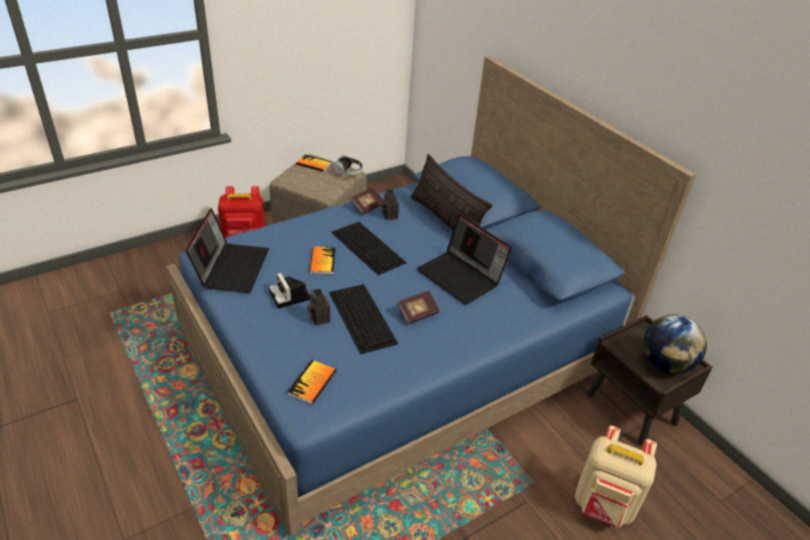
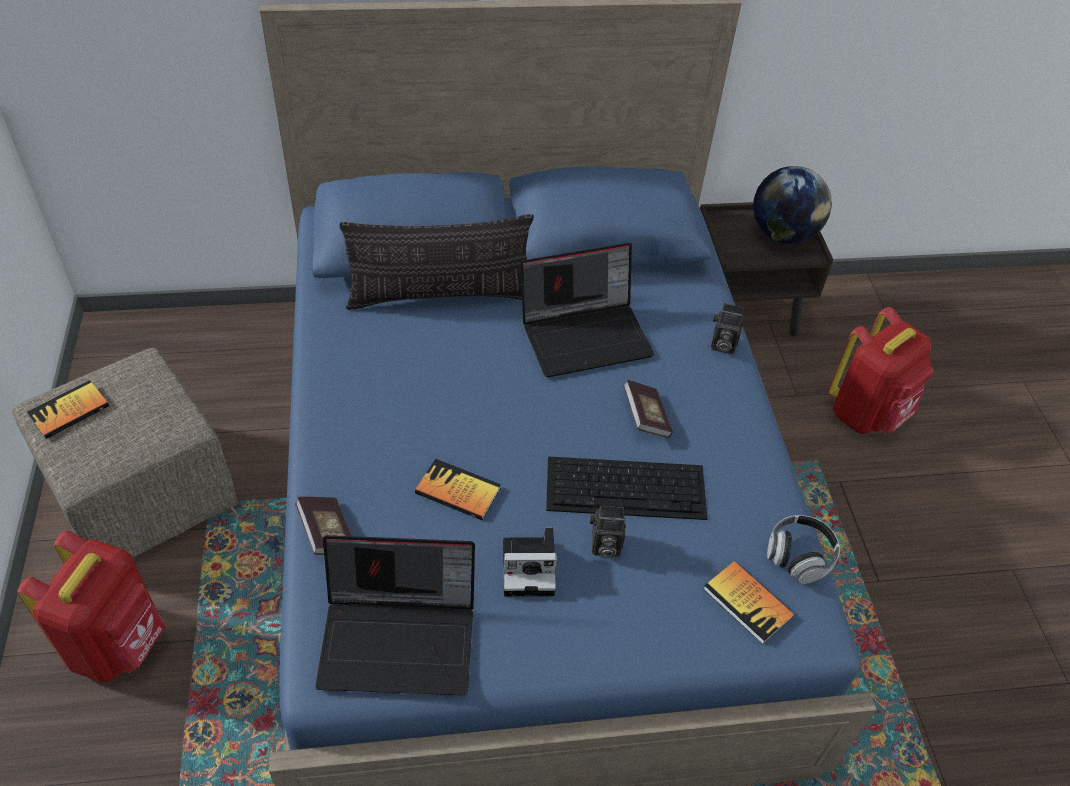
camera: 65 degrees left, 10 degrees up
laptop [186,208,269,293] -> laptop turned 150 degrees clockwise [316,535,475,695]
keyboard [331,222,407,275] -> none
headphones [333,156,363,176] -> headphones moved to [767,515,840,584]
book [351,187,384,214] -> book moved to [295,497,352,555]
camera [381,189,399,220] -> camera moved to [711,303,743,354]
beige backpack [575,425,657,528] -> red backpack [828,307,933,434]

